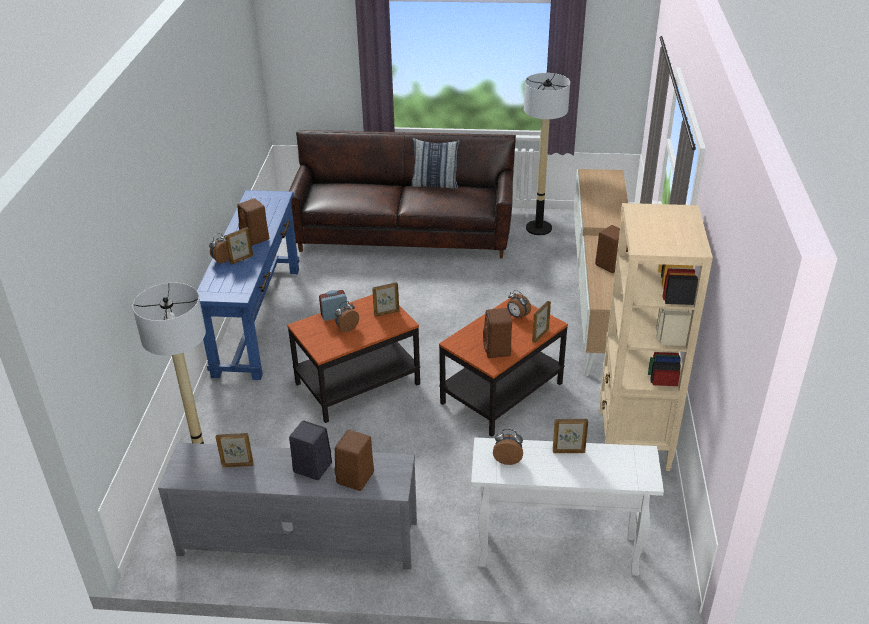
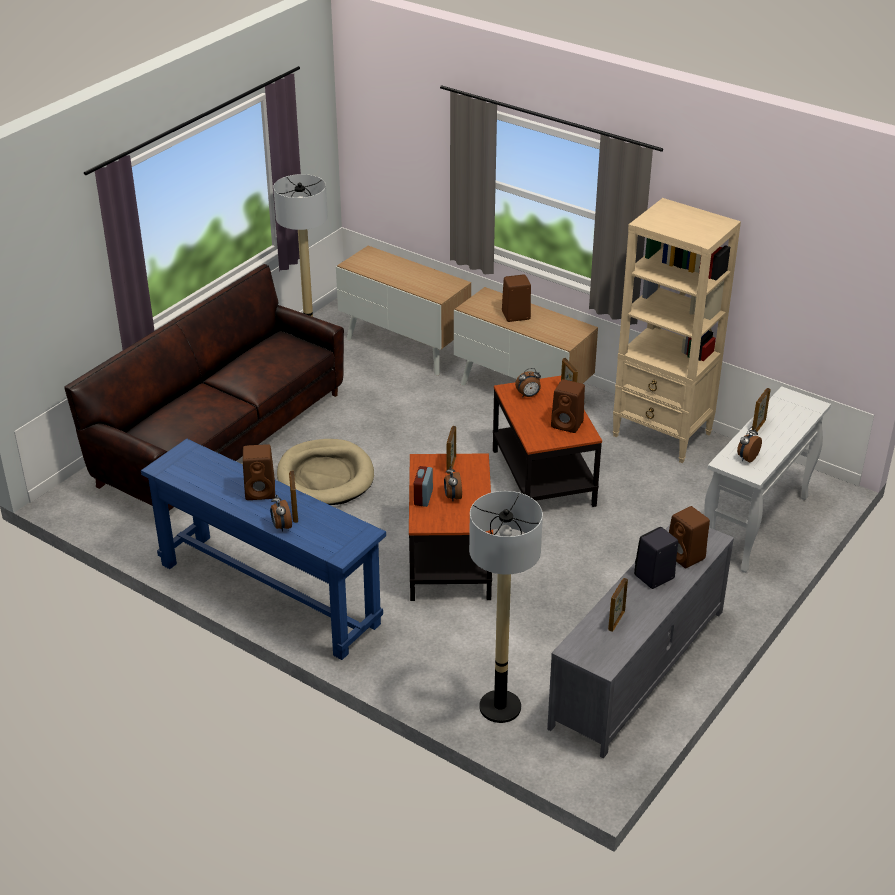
camera: 60 degrees left, 0 degrees up
pillow [411,138,460,189] -> none
none -> beige dog bed [277,439,374,505]

